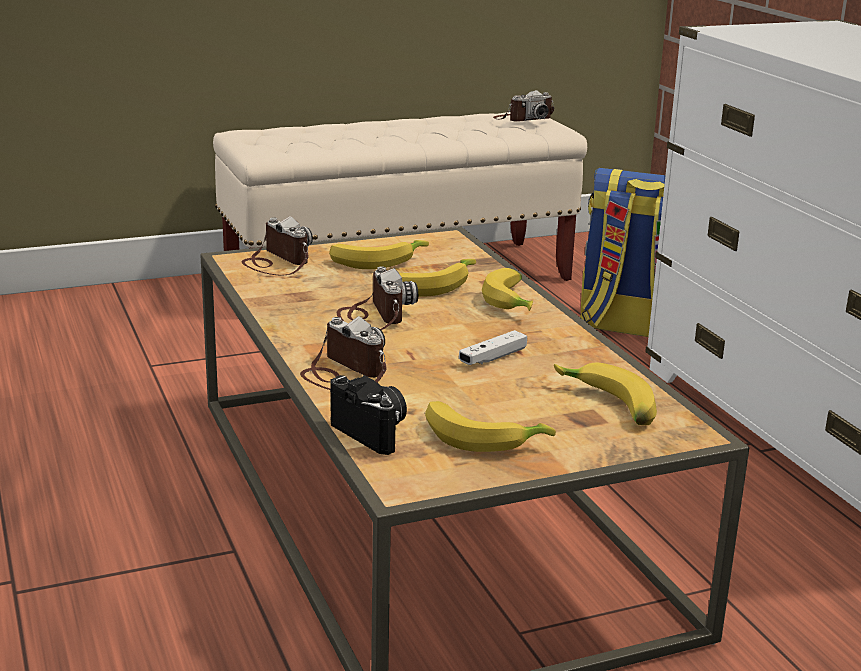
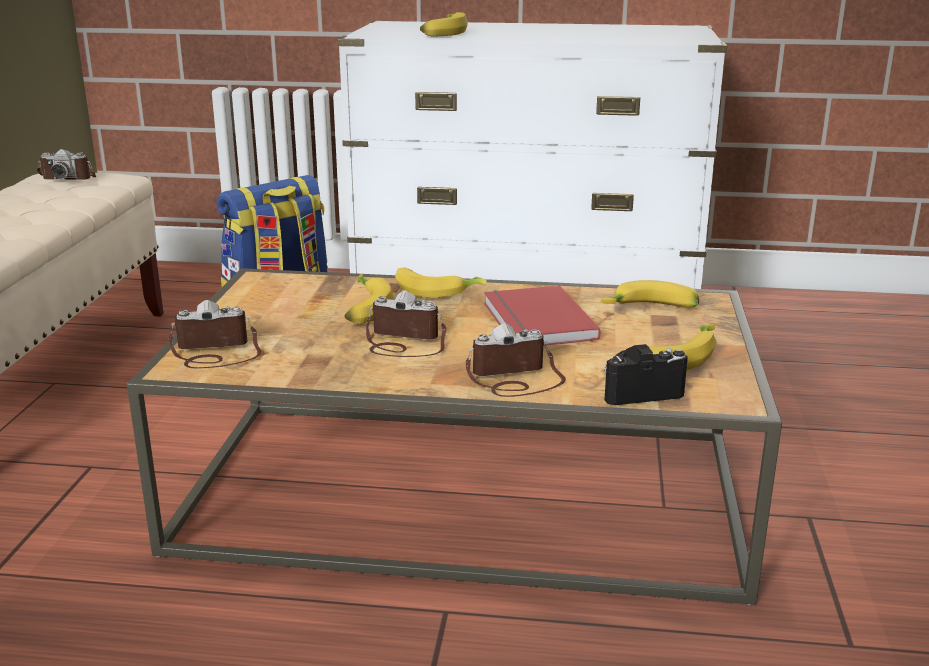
camera: 60 degrees left, 0 degrees up
banana [329,240,429,269] -> banana moved to [420,12,468,37]
white game controller [459,330,527,365] -> red book [484,286,601,346]
camera [493,90,554,122] -> camera turned 90 degrees clockwise [37,149,96,180]

